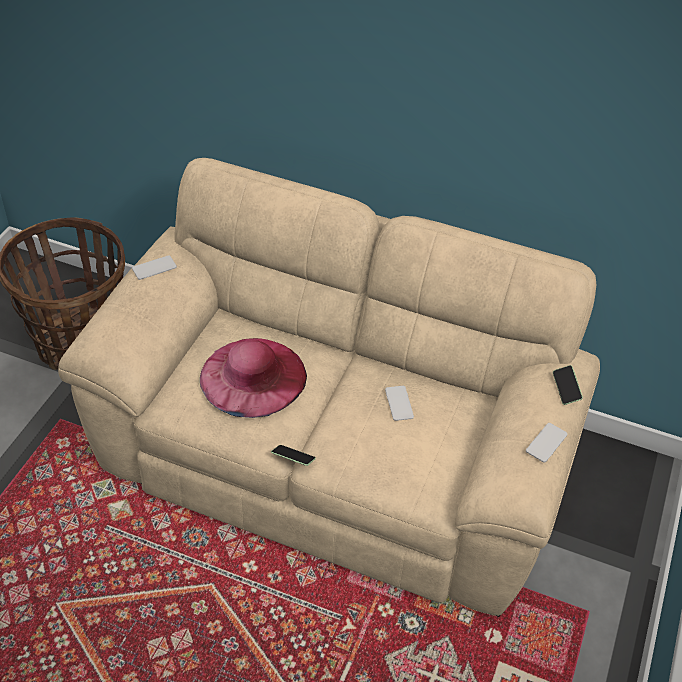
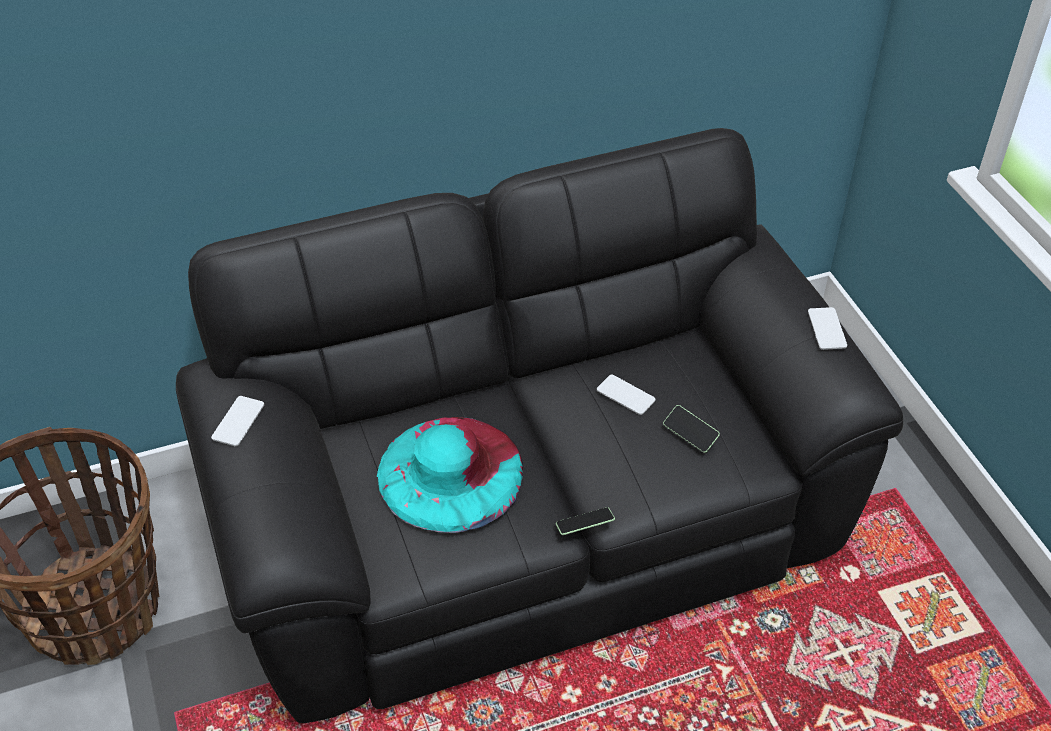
camera: 40 degrees left, 0 degrees up
beige sofa [58,158,600,617] -> black sofa [176,128,903,723]
pink hat [200,338,307,418] -> turquoise hat [377,417,523,533]
phone [553,365,583,405] -> phone moved to [663,405,720,453]

